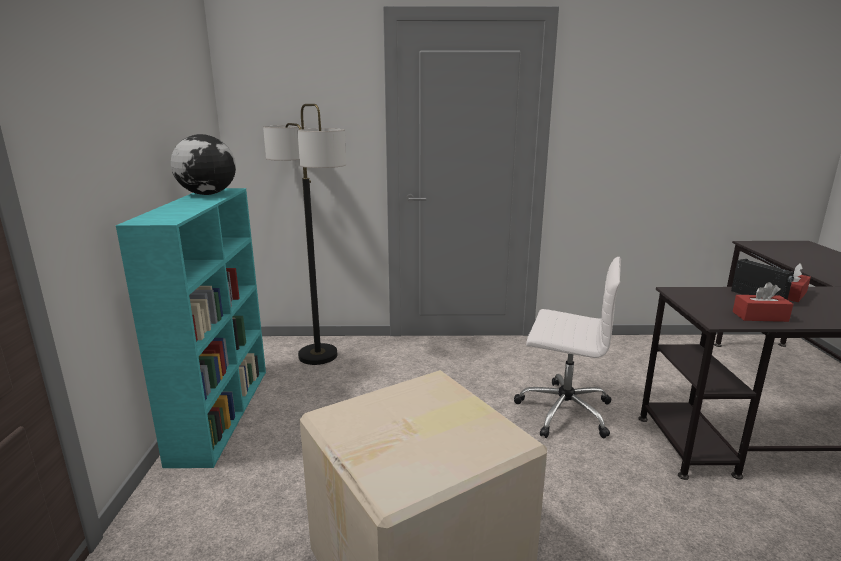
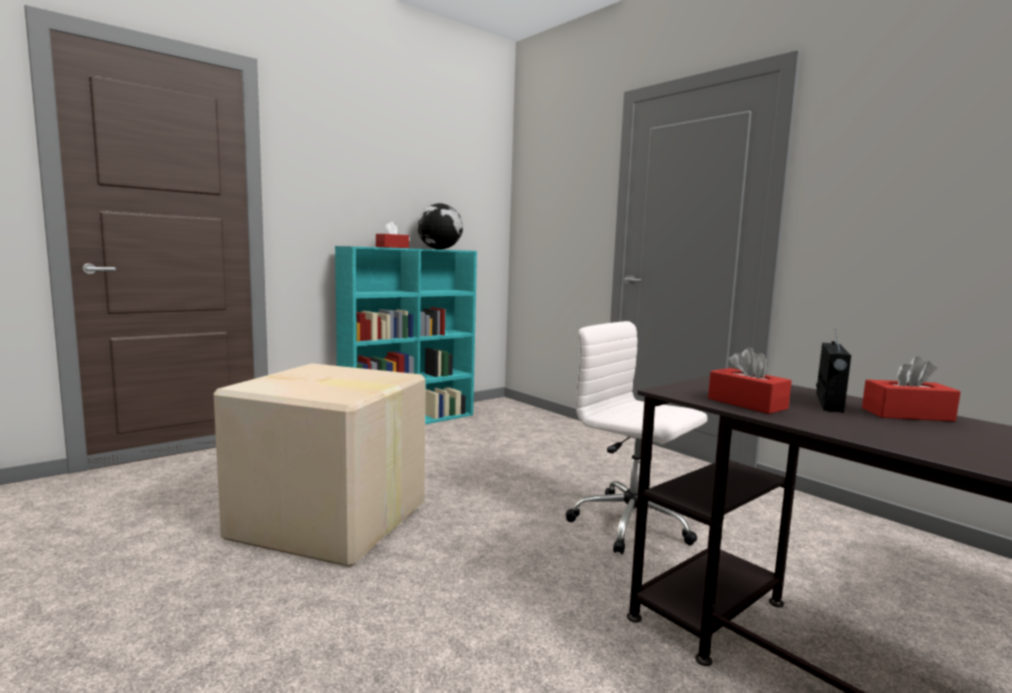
camera: 50 degrees right, 10 degrees down
floor lamp [263,104,346,365] -> none
white office chair [514,257,621,438] -> white office chair turned 150 degrees clockwise [566,321,707,554]
none -> red tissue box [376,222,409,248]

